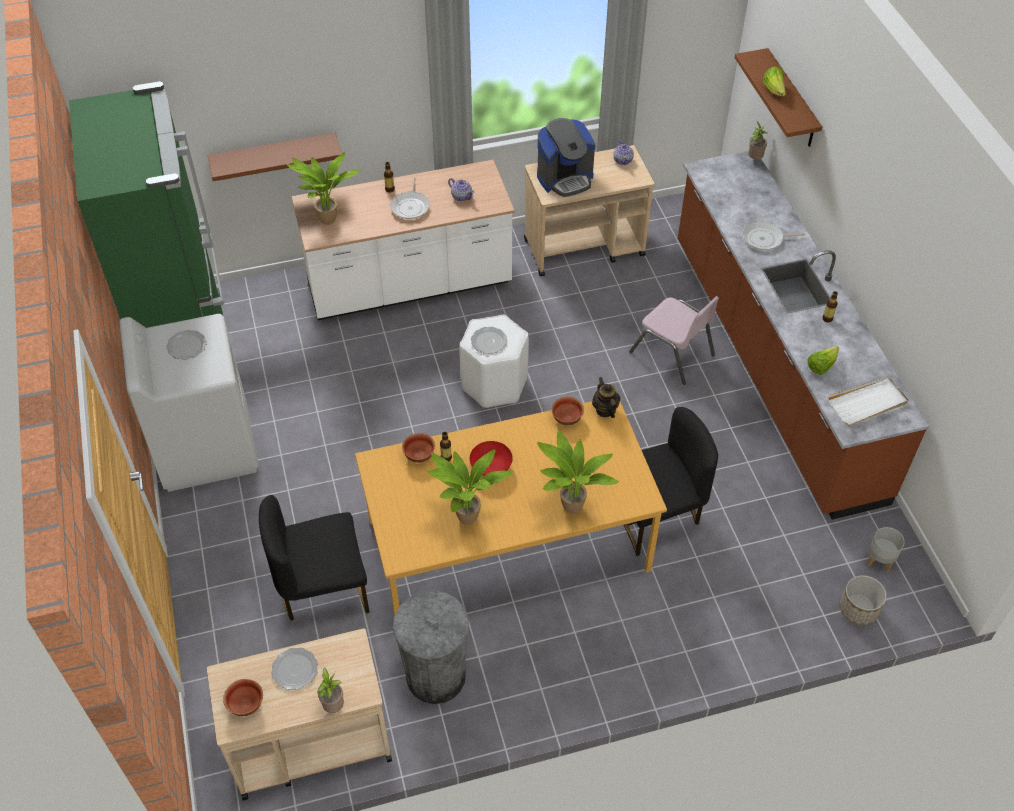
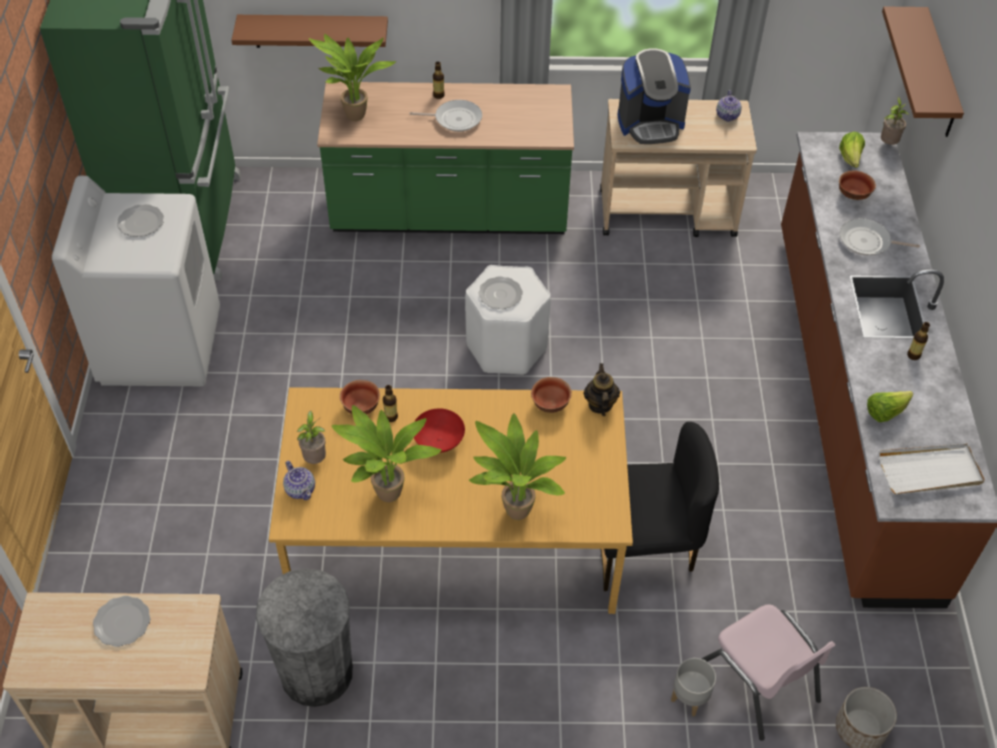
camera: 15 degrees right, 0 degrees up
bowl [223,679,263,716] -> bowl moved to [839,171,876,200]
black chair [259,495,369,620] -> none
white counter [291,160,515,320] -> green counter [317,82,574,234]
potted plant [317,668,344,713] -> potted plant moved to [297,411,326,464]
frying pan [390,178,430,219] -> frying pan turned 105 degrees counterclockwise [409,100,482,132]
teapot [448,178,474,201] -> teapot moved to [283,461,315,500]
pink chair [629,296,719,385] -> pink chair moved to [701,604,836,741]
lettuce [763,67,786,96] -> lettuce moved to [839,132,865,168]
grey planter [867,527,905,573] -> grey planter moved to [671,658,716,716]

